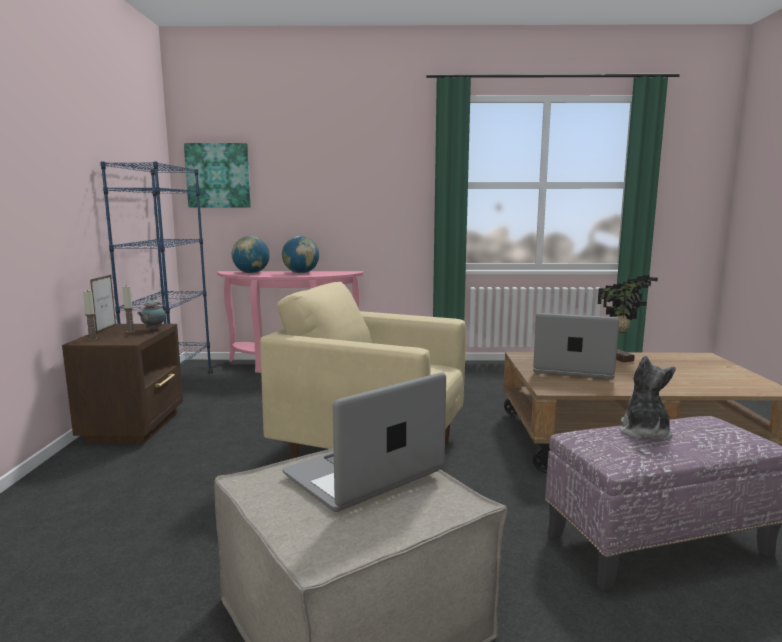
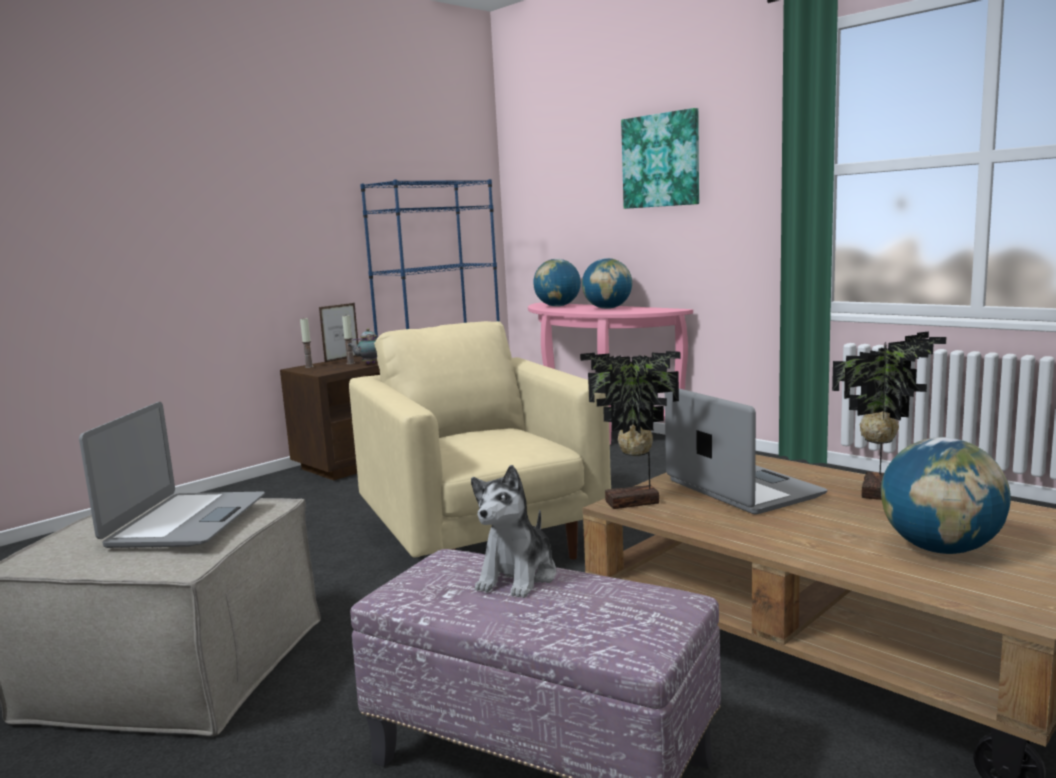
camera: 45 degrees right, 0 degrees up
picture [184,143,251,207] -> picture moved to [621,108,699,209]
laptop [283,372,446,512] -> laptop turned 90 degrees clockwise [79,402,265,548]
plush toy [620,356,676,440] -> plush toy turned 150 degrees clockwise [471,465,556,598]
none -> potted plant [580,351,680,509]
none -> globe [881,437,1011,554]

